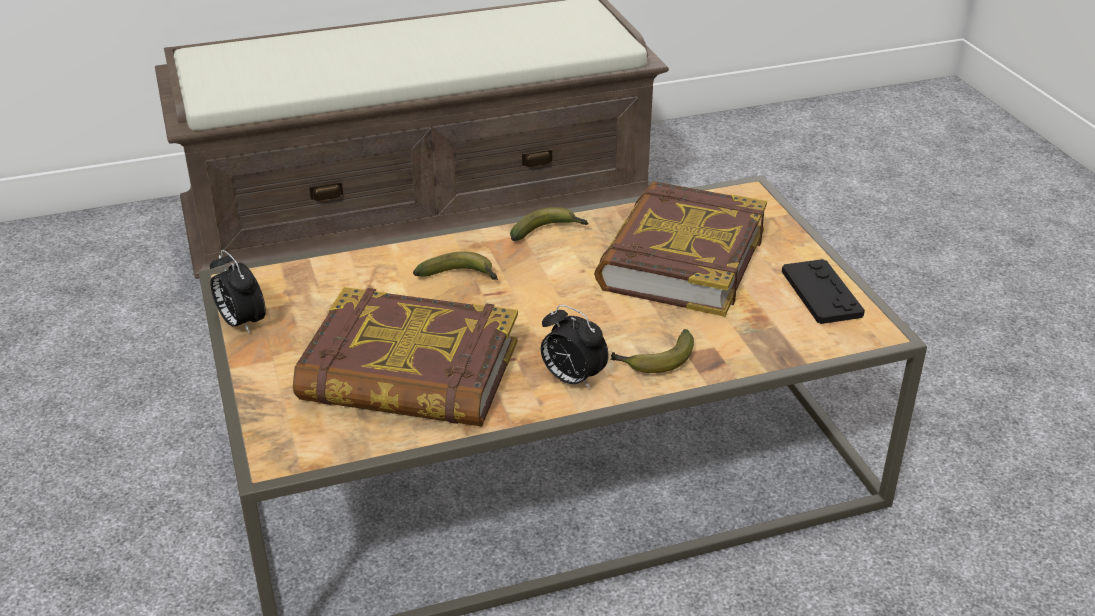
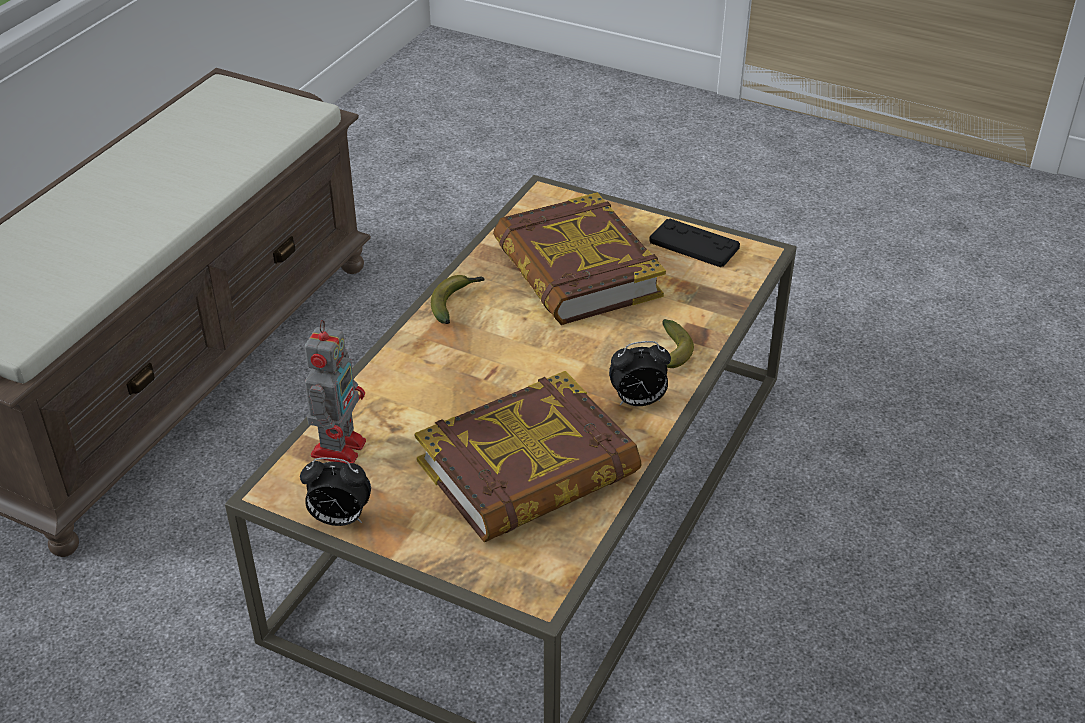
camera: 45 degrees left, 5 degrees up
banana [413,251,498,280] -> none
none -> toy robot [305,320,366,464]

